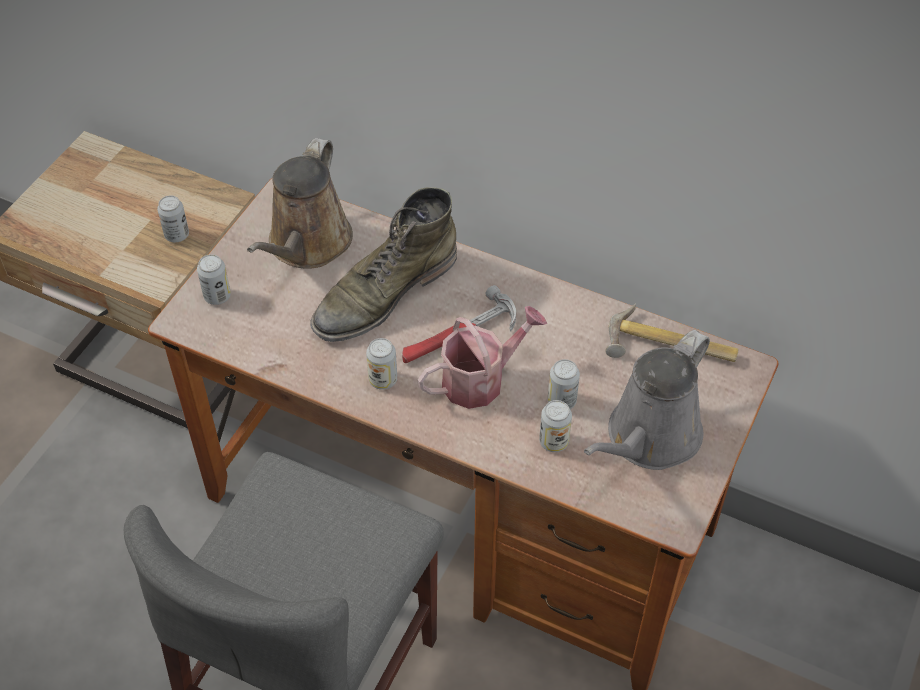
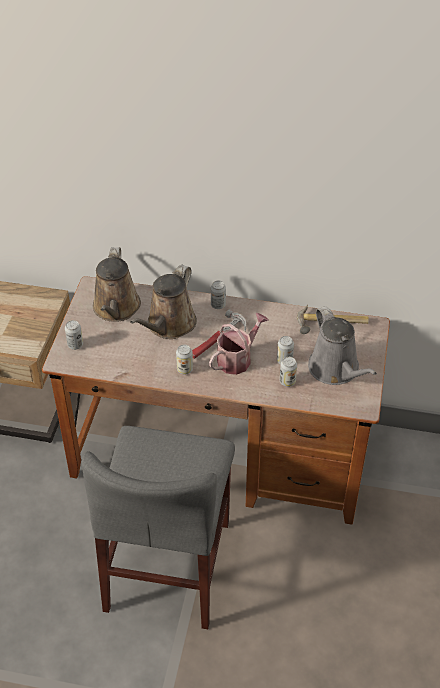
camera: 15 degrees left, 5 degrees down
can [157,195,189,242] -> can moved to [211,281,226,309]
green boot [310,187,457,342] -> brown watering can [130,265,197,339]
grey watering can [584,330,710,470] -> grey watering can turned 45 degrees counterclockwise [308,306,377,385]

